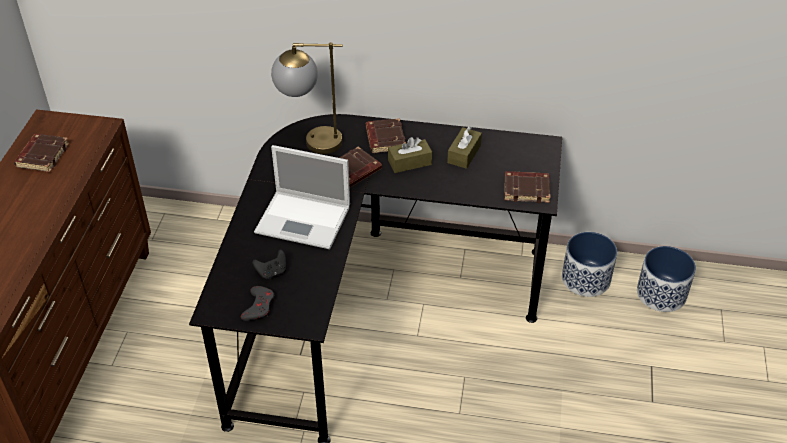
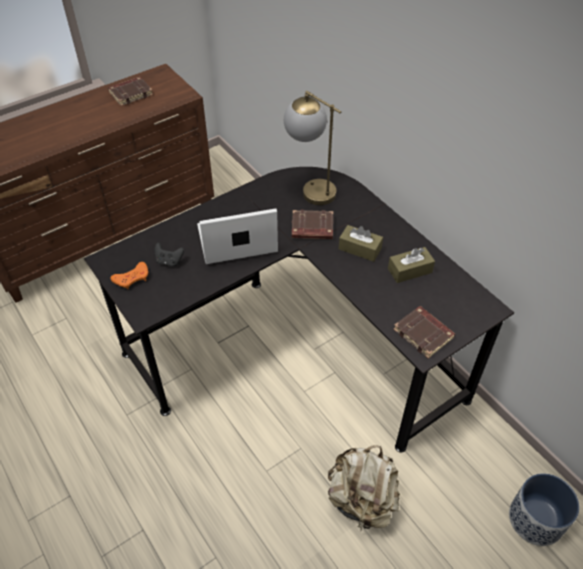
camera: 45 degrees right, 5 degrees up
grey game controller [241,286,274,321] -> orange game controller [110,262,148,289]
laptop [254,145,350,249] -> laptop turned 105 degrees clockwise [197,209,278,264]
brown book [366,118,406,153] -> none
planter [562,232,617,297] -> none
none -> beige backpack [328,445,400,530]

